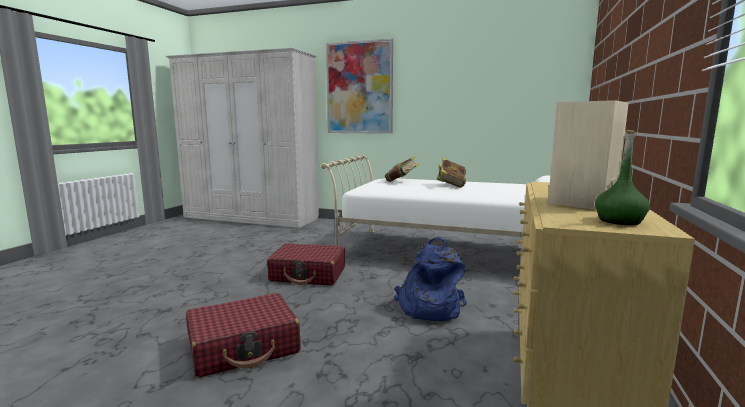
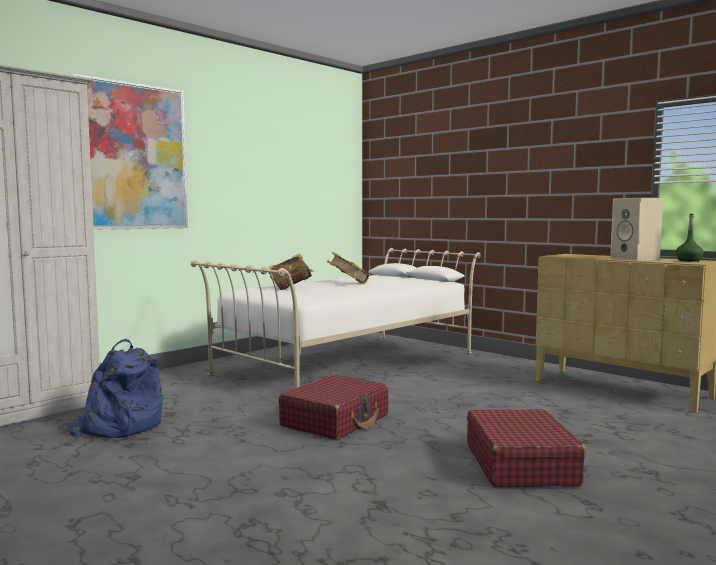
camera: 65 degrees left, 5 degrees down
blue backpack [394,237,467,321] -> blue backpack moved to [67,339,163,439]

